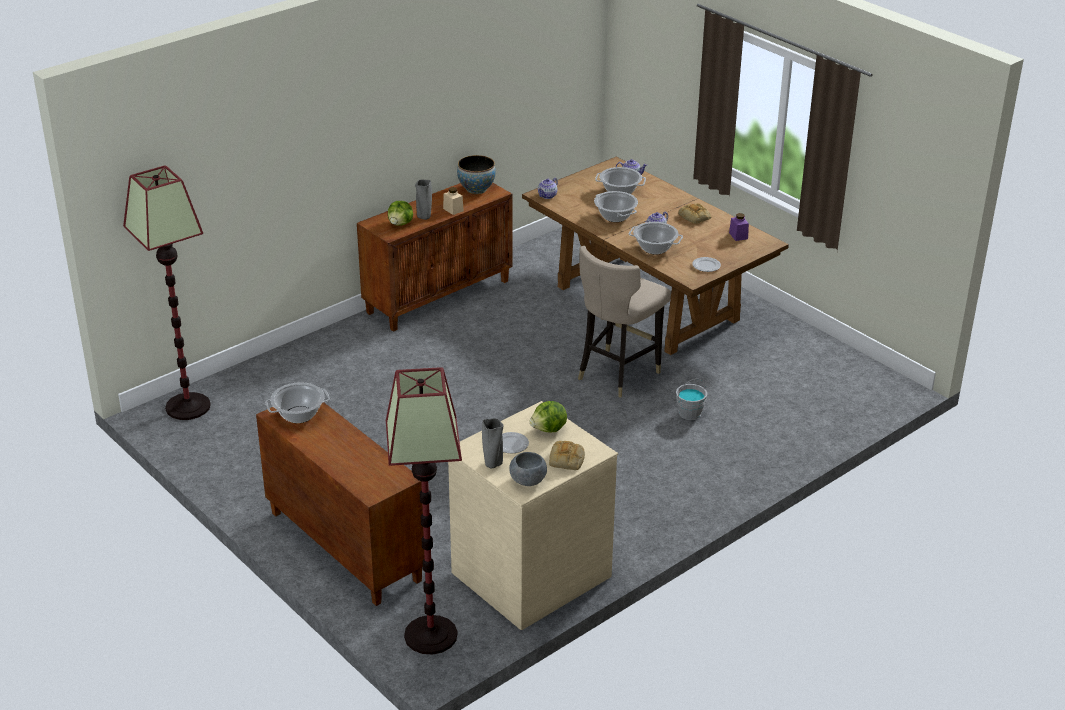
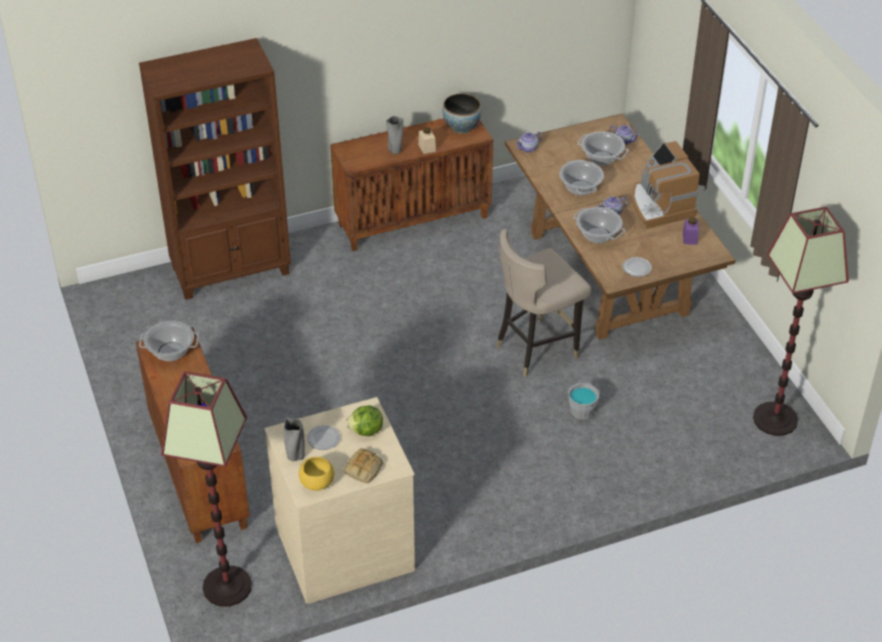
camera: 20 degrees right, 10 degrees up
floor lamp [123,165,211,420] -> floor lamp moved to [753,207,849,436]
lettuce [388,201,413,226] -> none
grey bowl [509,452,547,486] -> yellow bowl [299,457,334,491]
bread [678,203,711,224] -> coffee machine [632,141,700,229]
none -> brown bookcase [139,38,291,300]

